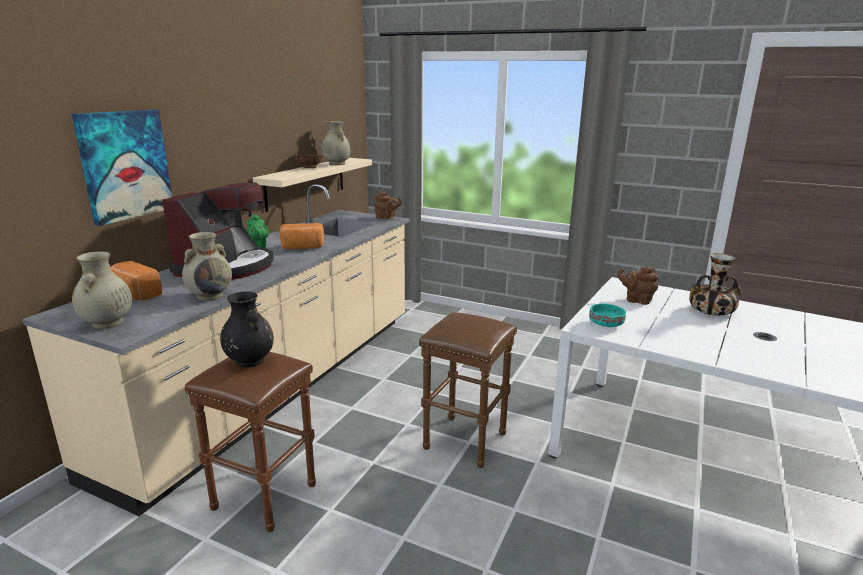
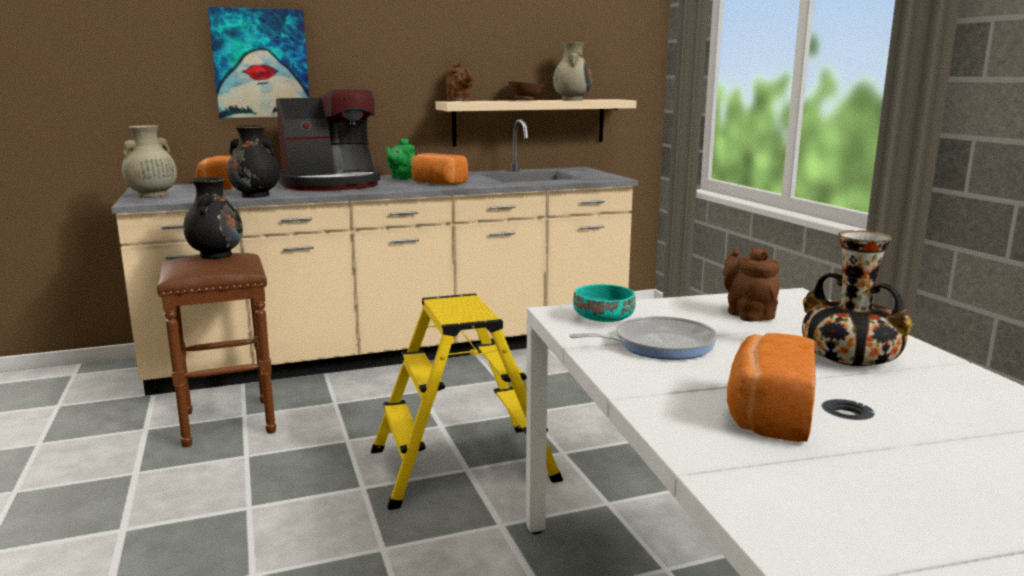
camera: 45 degrees right, 5 degrees down
beige vase [182,232,232,301] -> black vase [227,125,280,198]
brown teapot [374,191,402,220] -> brown teapot moved to [446,62,474,101]
brown stool [419,312,517,468] -> yellow step ladder [371,293,563,510]
none -> frying pan [569,316,718,360]
none -> bread [727,333,816,442]

